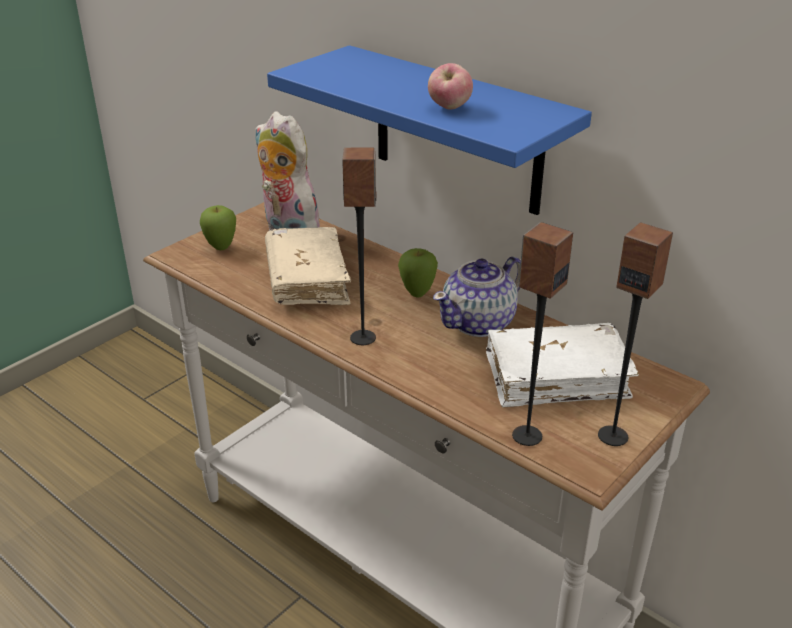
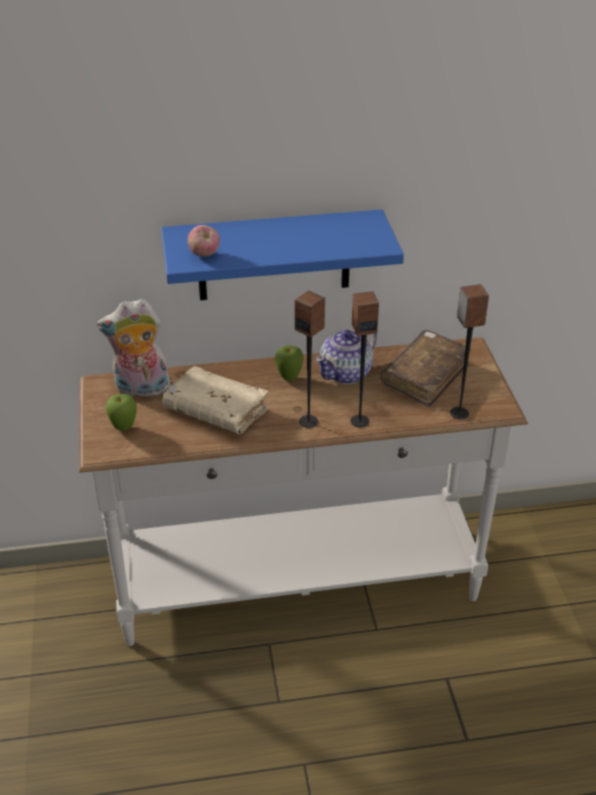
camera: 50 degrees left, 5 degrees up
apple [428,63,473,109] -> apple moved to [188,225,220,257]
teapot [433,256,521,337] -> teapot turned 45 degrees clockwise [315,329,377,384]
white book [486,323,639,407] -> brown book [381,330,472,408]
speaker [598,222,673,446] -> speaker moved to [350,291,379,427]

